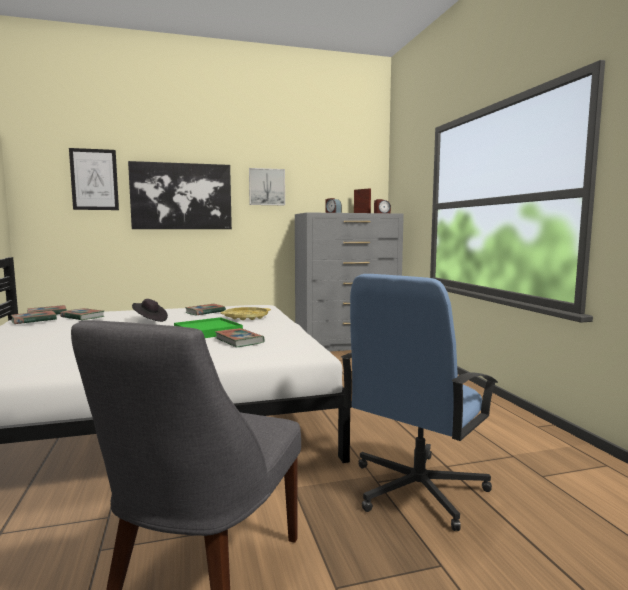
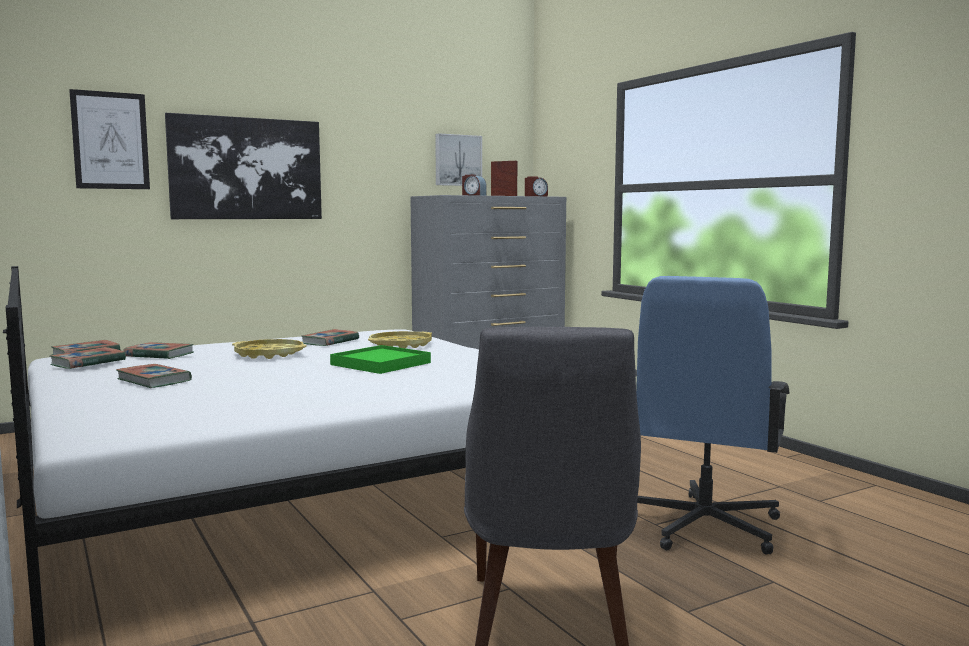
camera: 15 degrees left, 0 degrees up
black hat [132,299,168,322] -> yellow tray [232,339,307,359]
book [215,328,265,347] -> book moved to [116,364,192,388]
picture [249,168,285,205] -> picture moved to [435,133,482,186]

